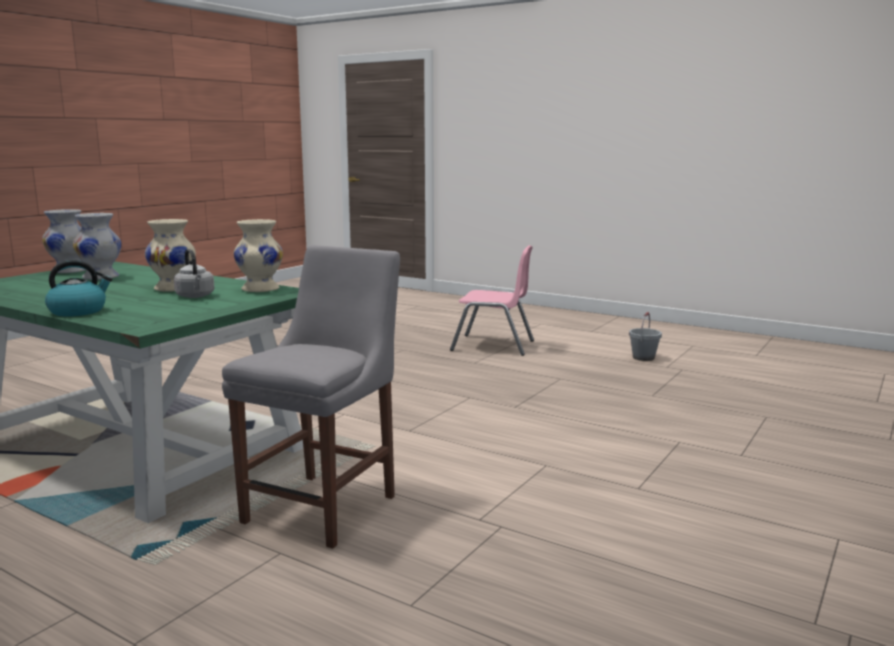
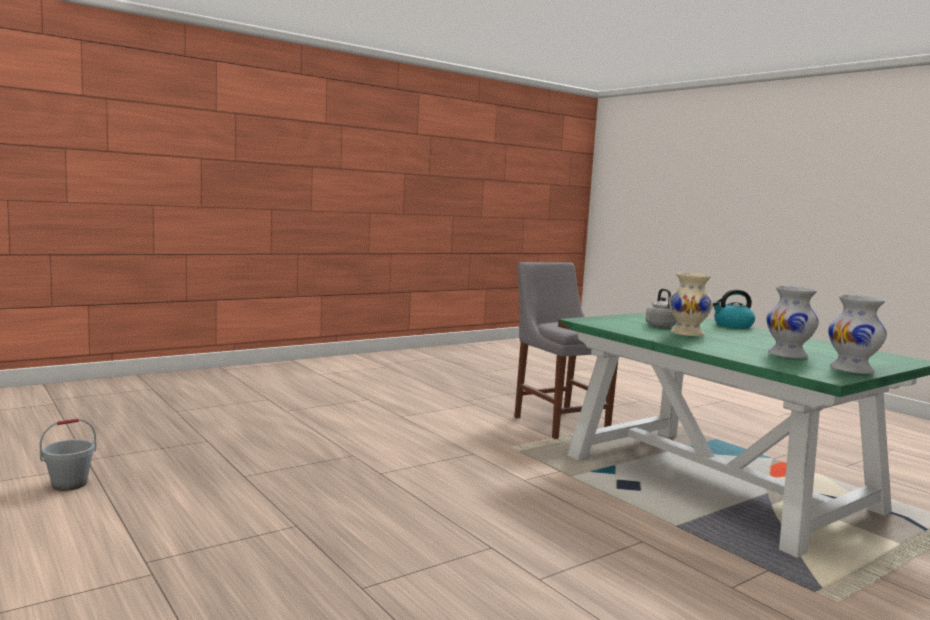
camera: 160 degrees left, 5 degrees down
grey chair [222,245,400,549] -> grey chair turned 105 degrees clockwise [514,262,618,439]
beige vase [234,219,283,292] -> none
pink chair [450,245,534,356] -> none

